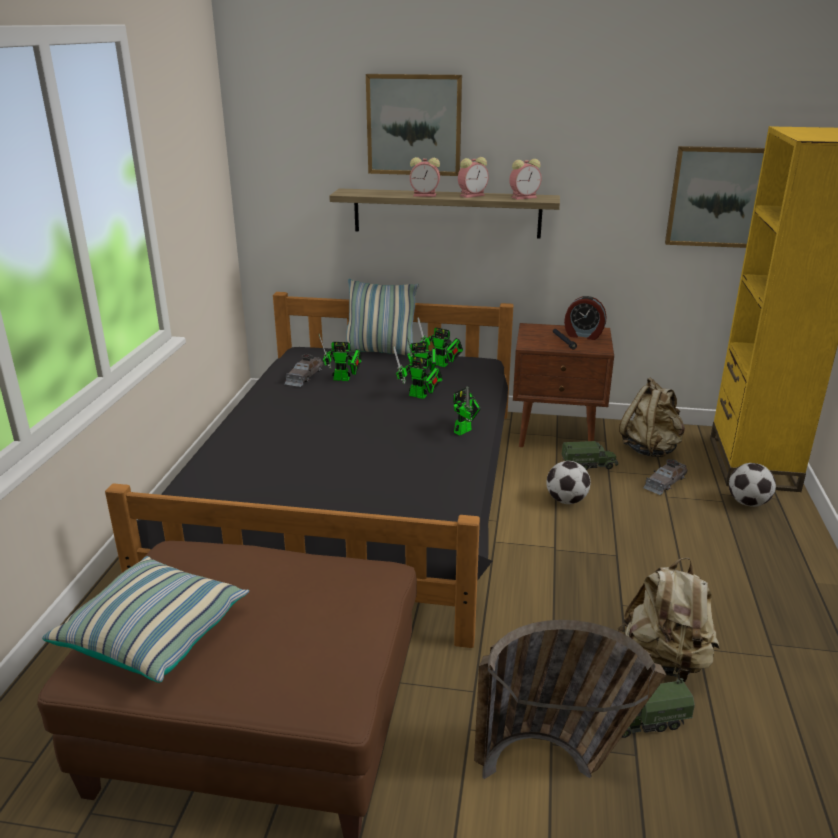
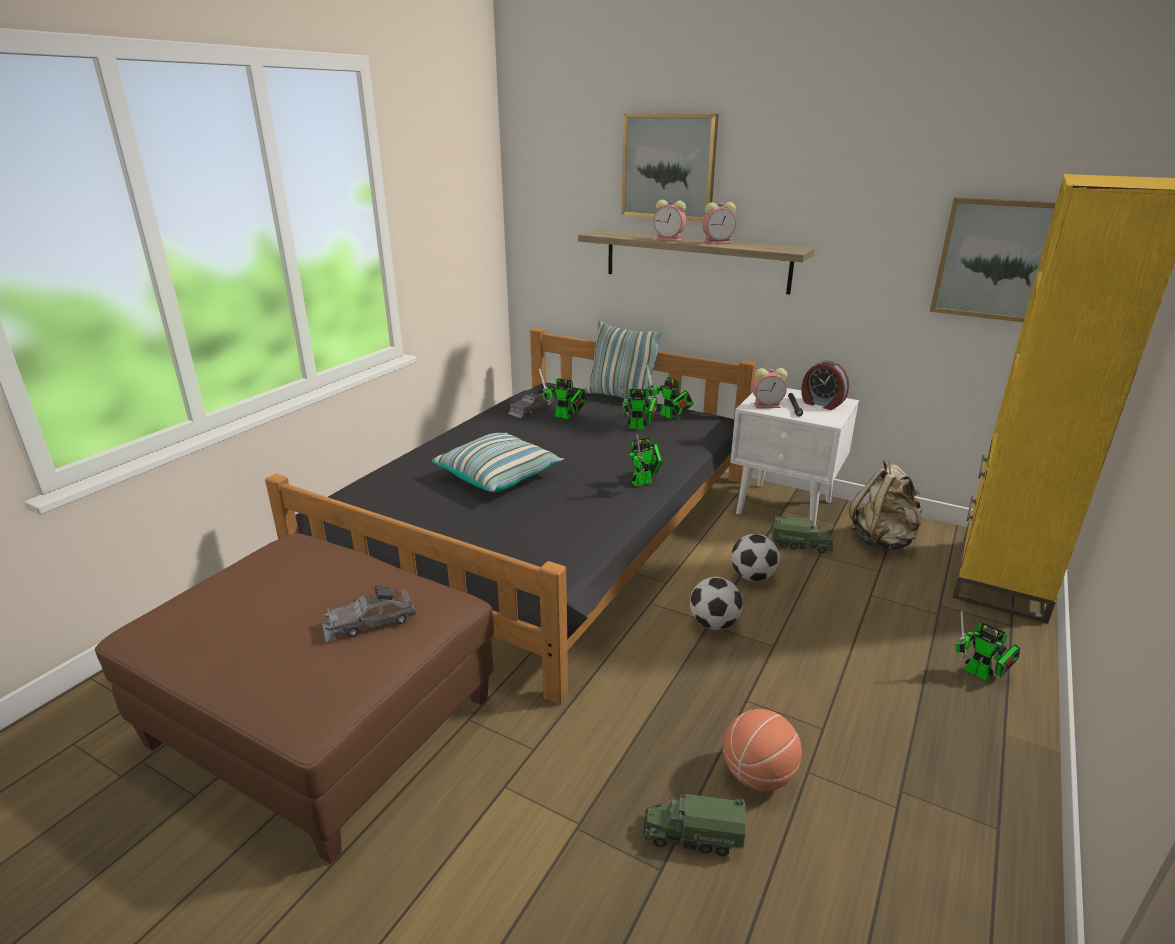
camera: 20 degrees right, 0 degrees up
pillow [42,556,249,683] -> pillow moved to [432,433,564,492]
toy robot [393,346,443,399] -> toy robot moved to [956,611,1020,681]
basket [474,620,667,779] -> none
alarm clock [509,159,542,200] -> alarm clock moved to [752,368,787,408]
brown nightstand [513,323,614,447] -> white nightstand [730,388,859,526]
beige backpack [618,558,720,682] -> basketball [723,709,802,791]
grey toy car [643,459,687,495] -> grey toy car moved to [321,586,416,643]
football [729,463,776,507] -> football moved to [690,577,743,630]

